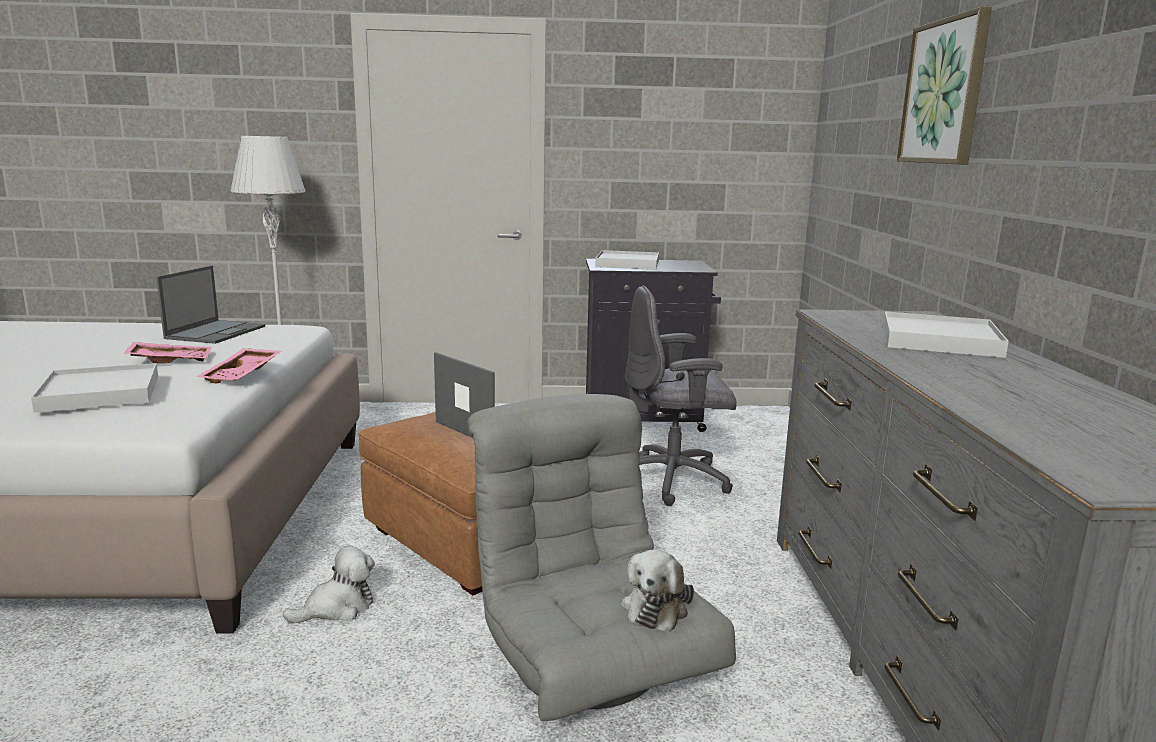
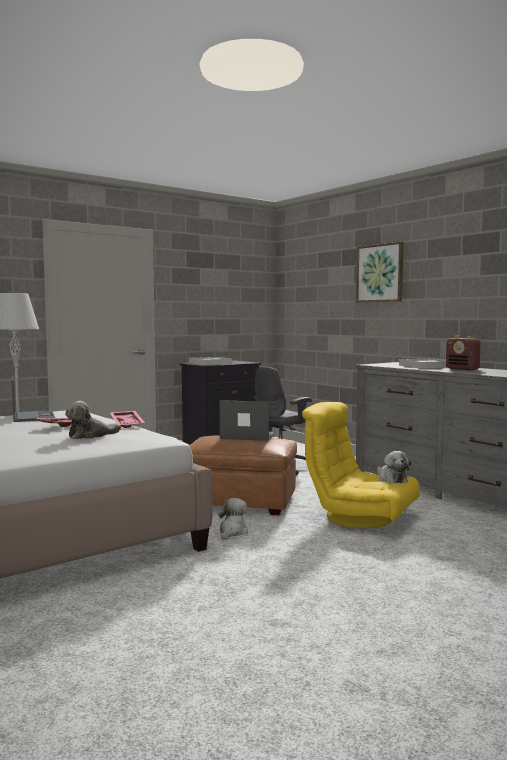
camera: 35 degrees left, 10 degrees down
white tray [31,363,158,413] -> plush toy [65,401,121,439]
grey armchair [467,394,736,721] -> yellow armchair [302,402,420,528]
none -> radio [446,336,481,370]

